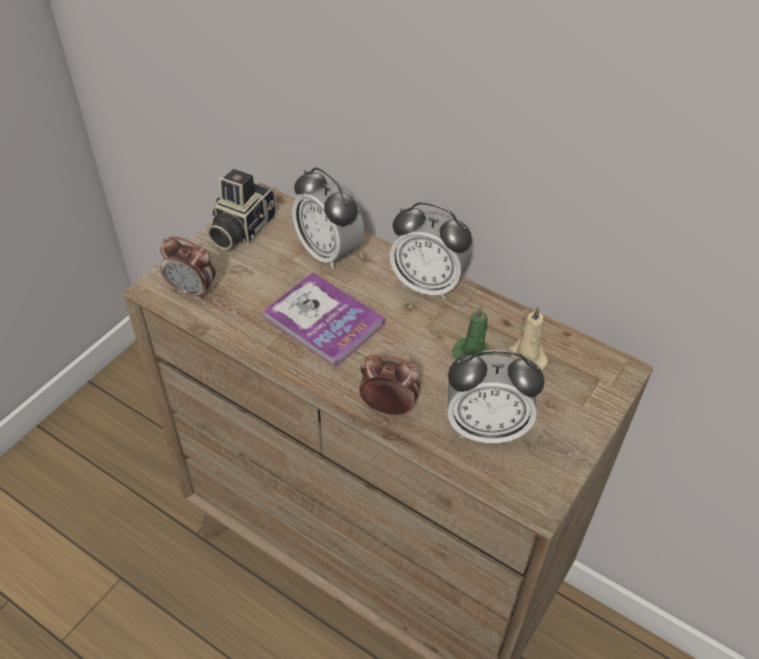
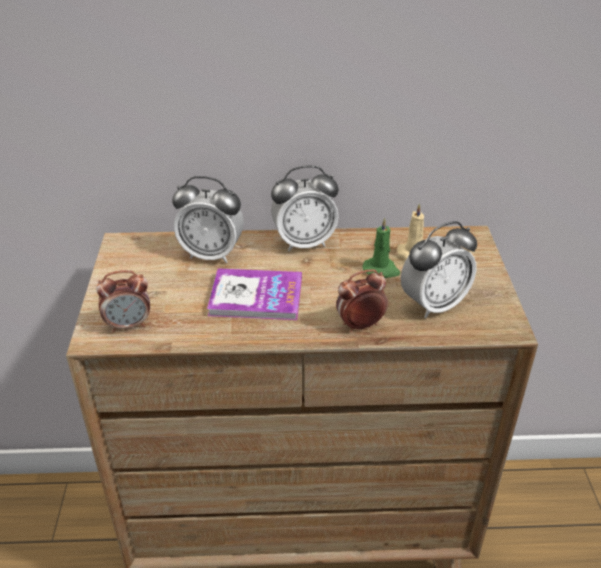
camera: 35 degrees left, 10 degrees down
camera [207,169,276,250] -> none

